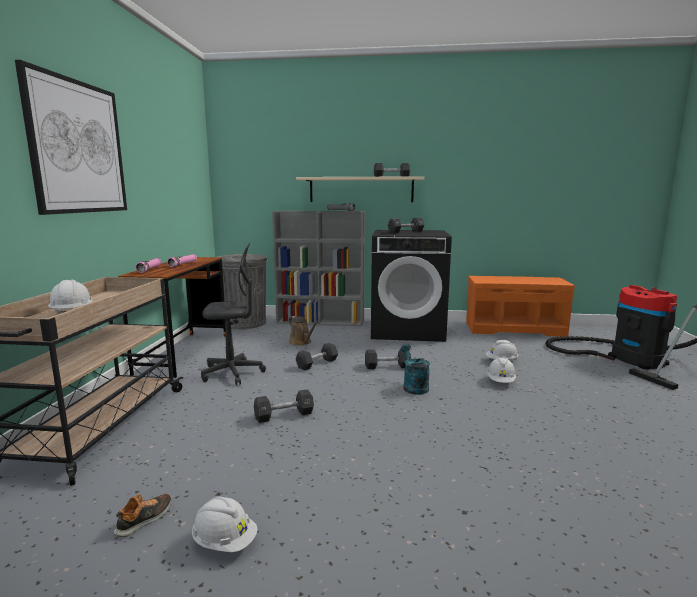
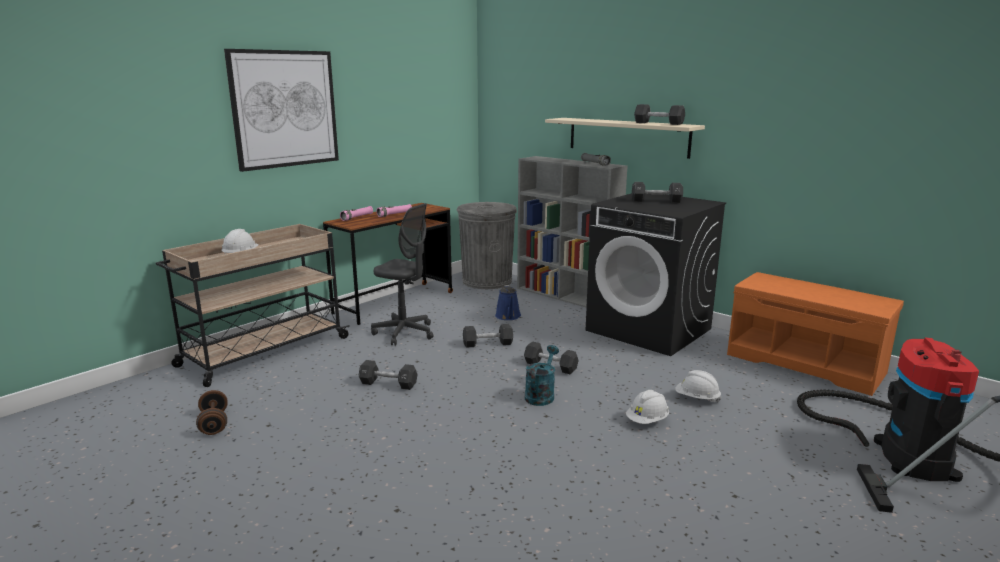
camera: 35 degrees right, 5 degrees up
shoe [113,493,171,537] -> brown dumbbell [196,390,228,435]
white hard hat [192,497,258,553] -> none
brown watering can [289,316,319,346] -> blue watering can [495,285,521,320]

